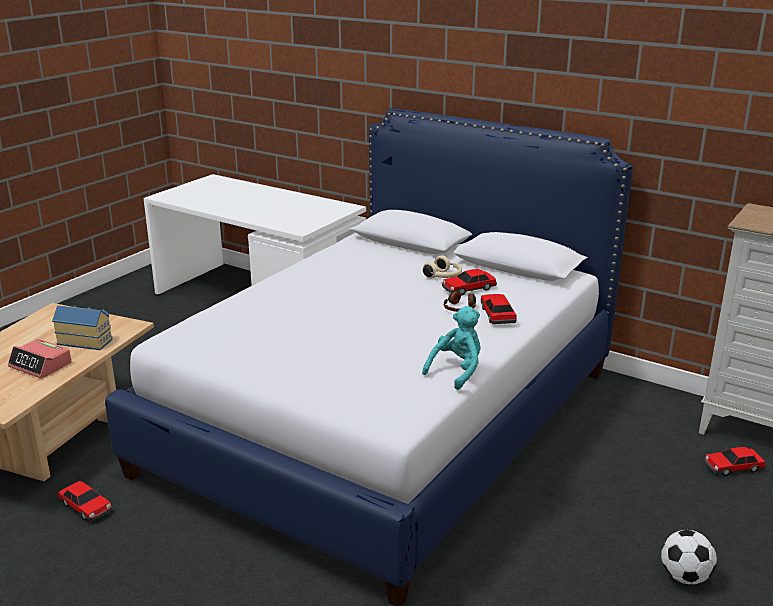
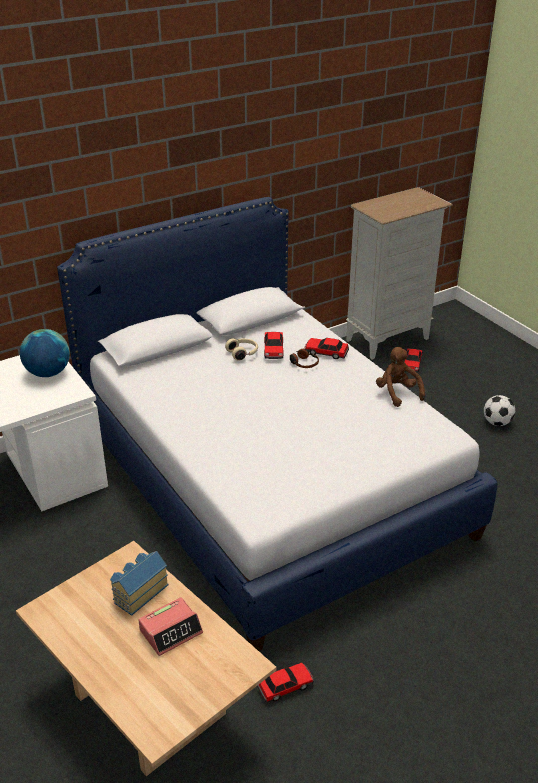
camera: 65 degrees left, 10 degrees up
turquoise plush toy [422,306,481,390] -> brown plush toy [376,347,425,407]
none -> globe [20,329,70,377]

